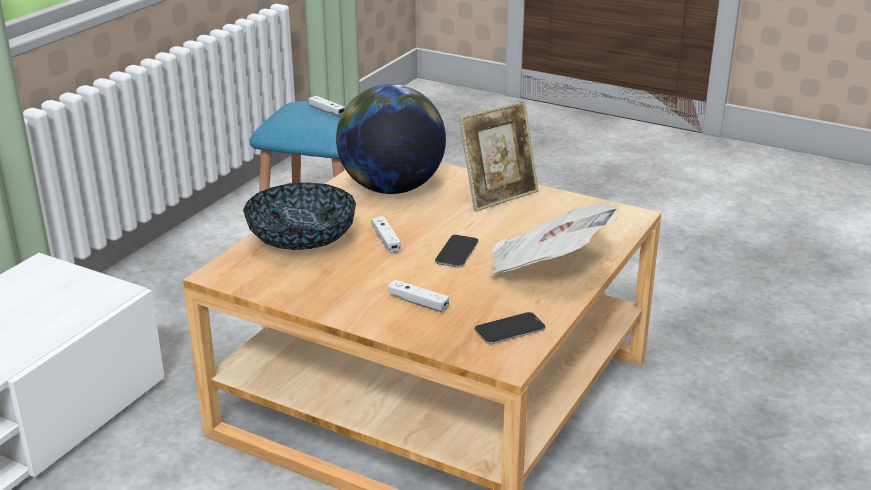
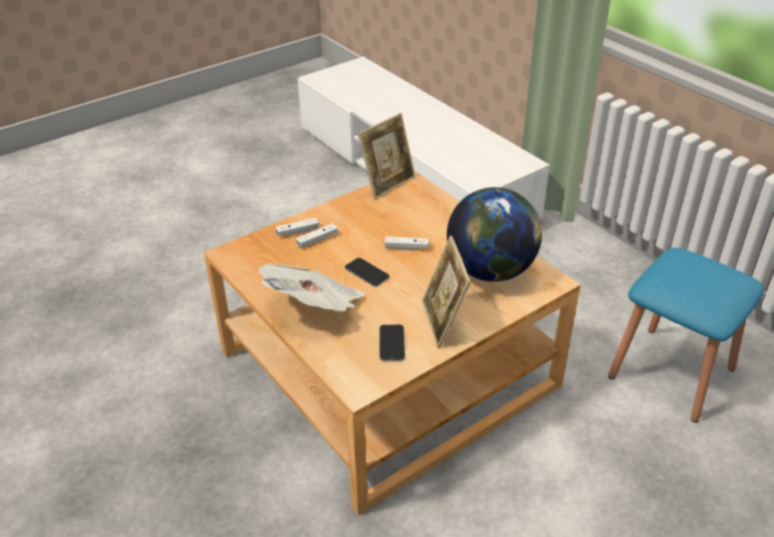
camera: 115 degrees right, 10 degrees up
bowl [243,183,356,250] -> none
white game controller [308,96,345,115] -> white game controller moved to [276,218,319,236]
phone [475,312,546,344] -> phone moved to [379,325,405,361]
none -> picture frame [358,113,416,200]

